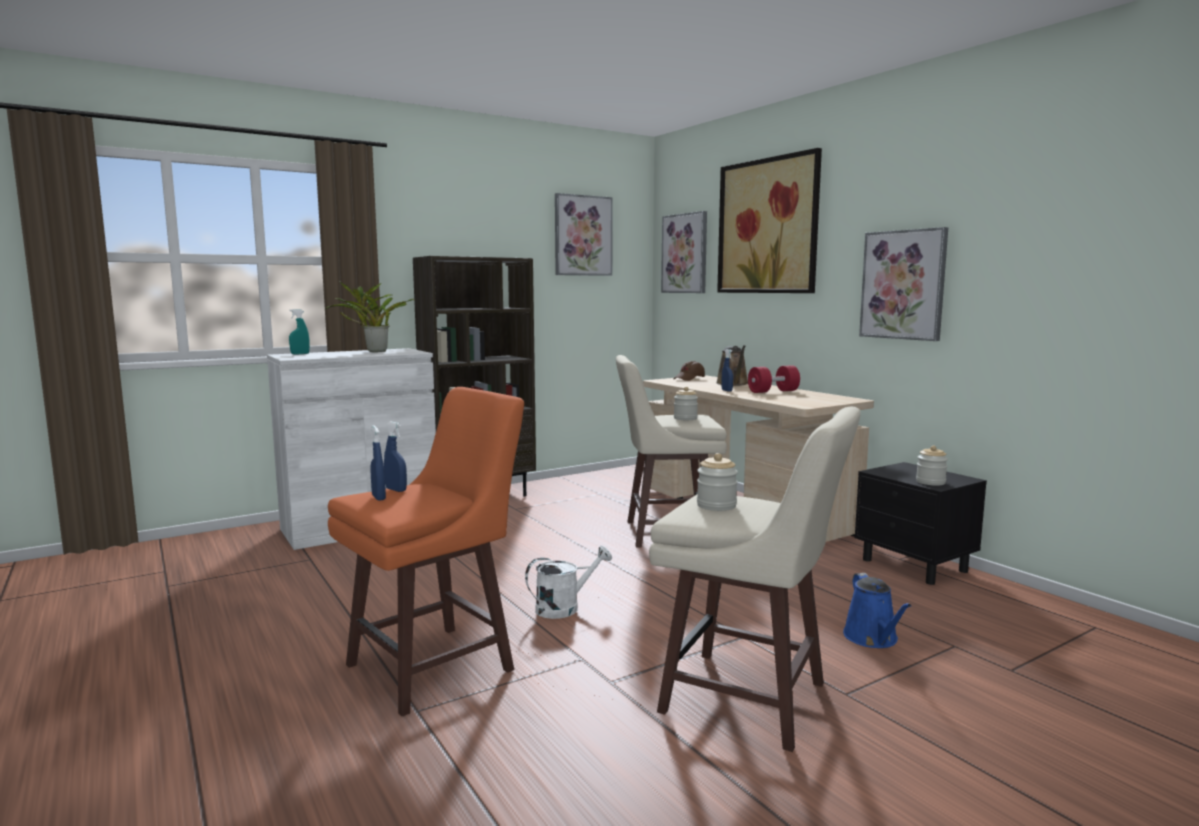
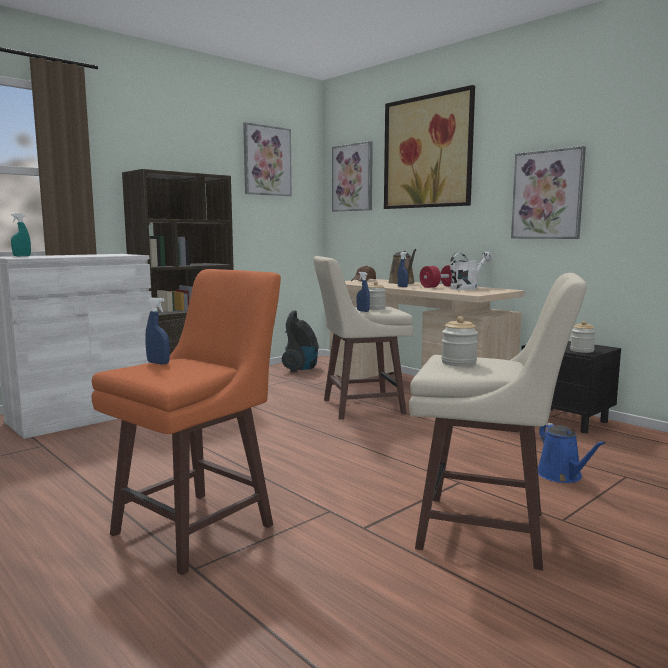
camera: 10 degrees left, 0 degrees up
potted plant [325,282,415,352] -> none
blue spray bottle [371,425,386,501] -> blue spray bottle moved to [357,272,370,312]
white watering can [525,546,612,619] -> white watering can moved to [450,251,492,290]
none -> vacuum cleaner [282,310,319,372]

